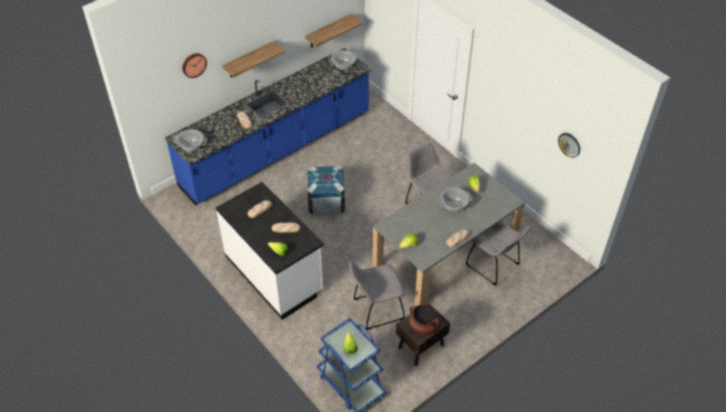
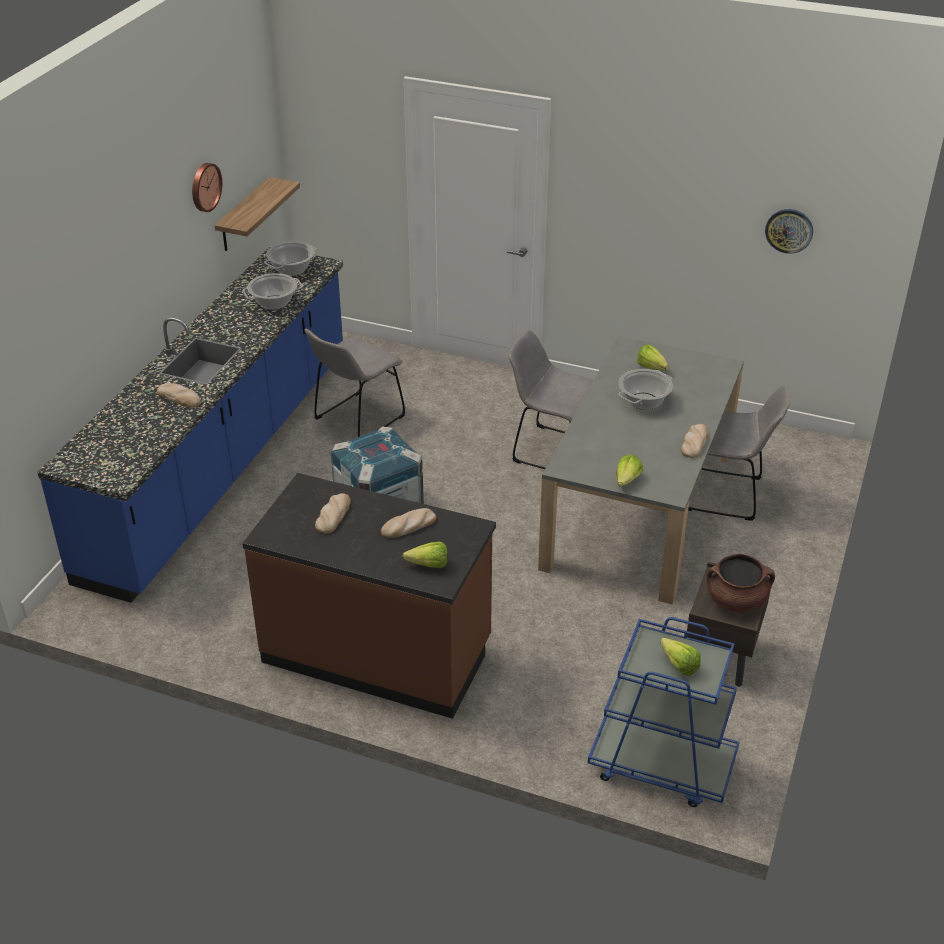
camera: 30 degrees left, 10 degrees down
cooking pot [174,129,207,152] -> cooking pot moved to [243,273,303,310]
wall clock [182,53,207,78] -> wall clock moved to [192,163,222,212]
white counter [216,182,324,320] -> brown counter [242,473,496,719]
shelf [222,41,285,78] -> none
grey chair [349,261,405,330] -> grey chair moved to [304,329,405,437]

